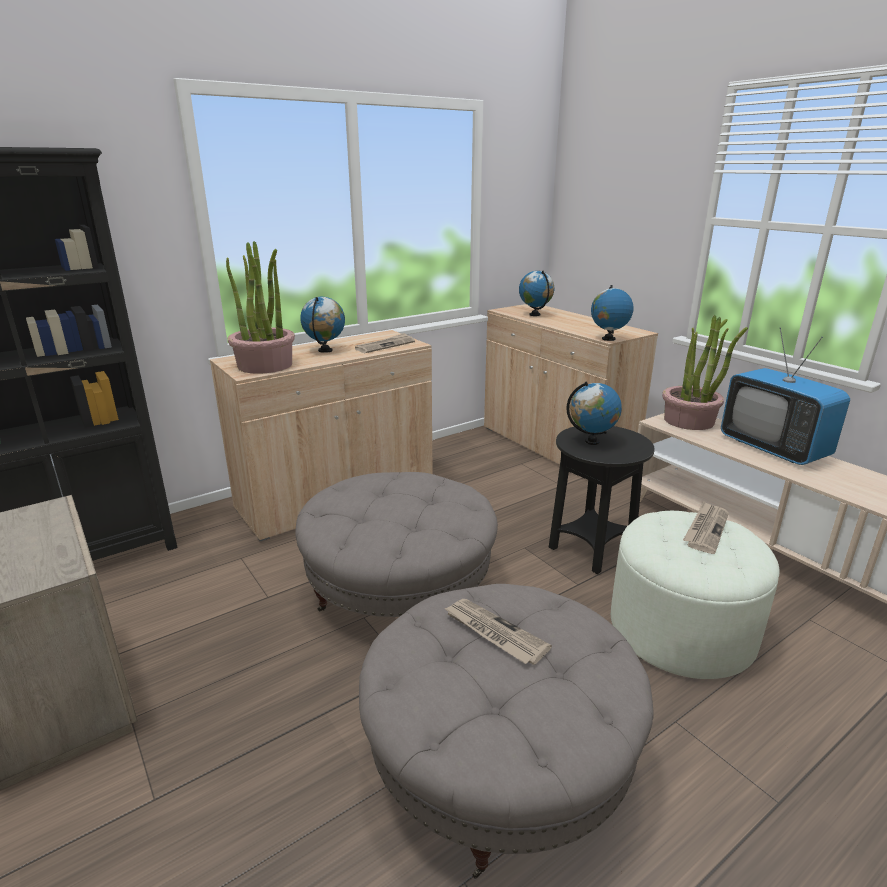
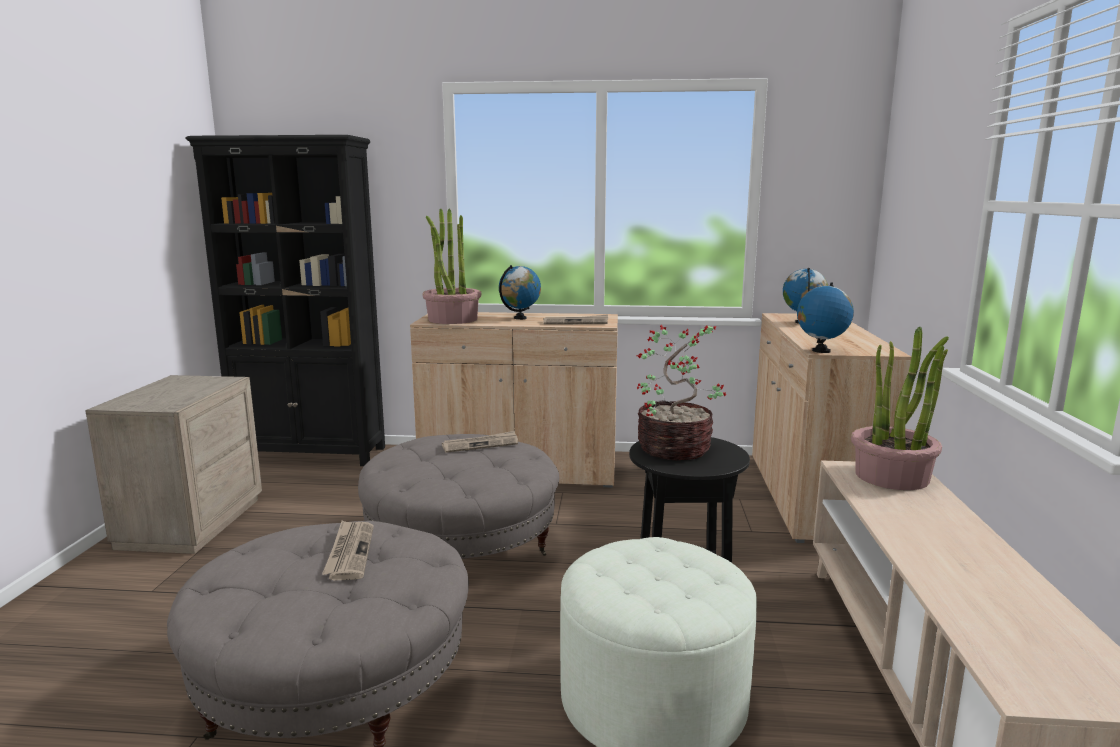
camera: 40 degrees right, 10 degrees down
globe [566,381,622,445] -> potted plant [636,324,726,460]
newspaper [683,501,729,554] -> newspaper moved to [442,431,518,453]
television [721,328,850,465] -> none

